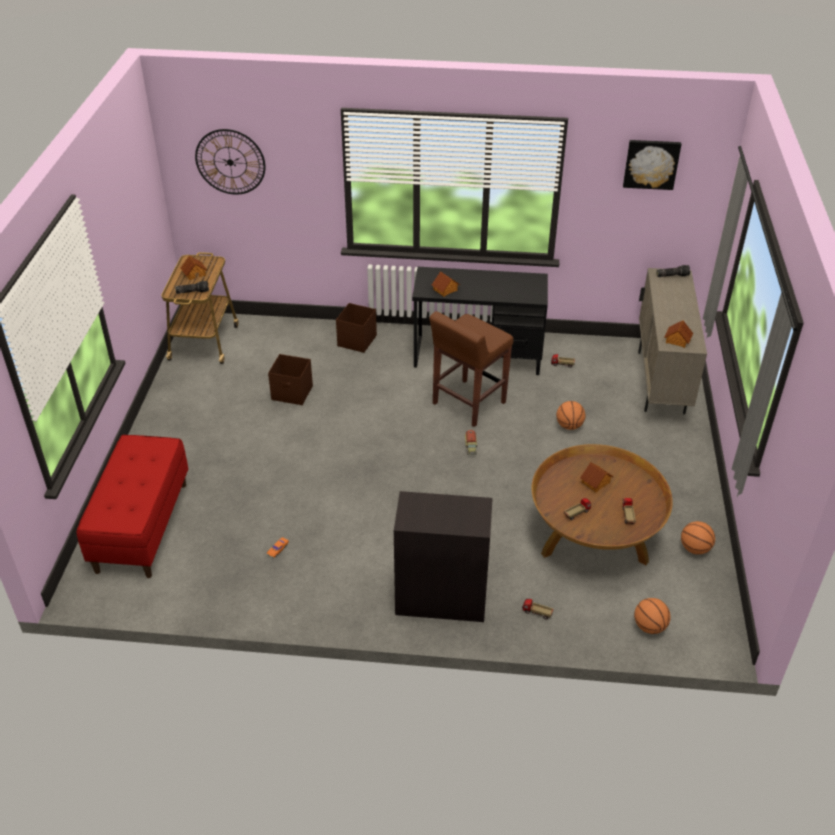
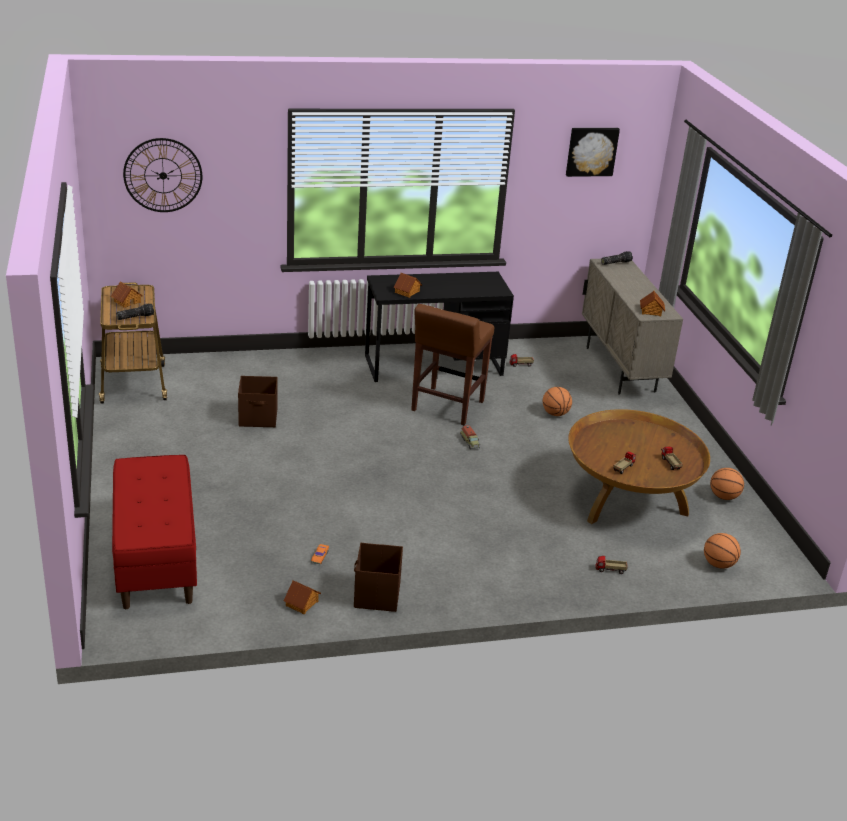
camera: 20 degrees left, 10 degrees down
brown storage box [336,303,377,353] -> brown storage box moved to [354,543,403,612]
black cabinet [394,491,493,622] -> none
toy house [580,462,614,493] -> toy house moved to [284,580,321,615]

